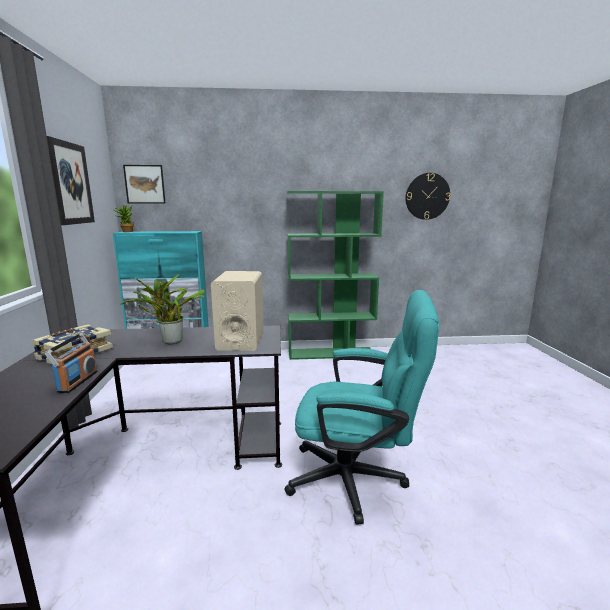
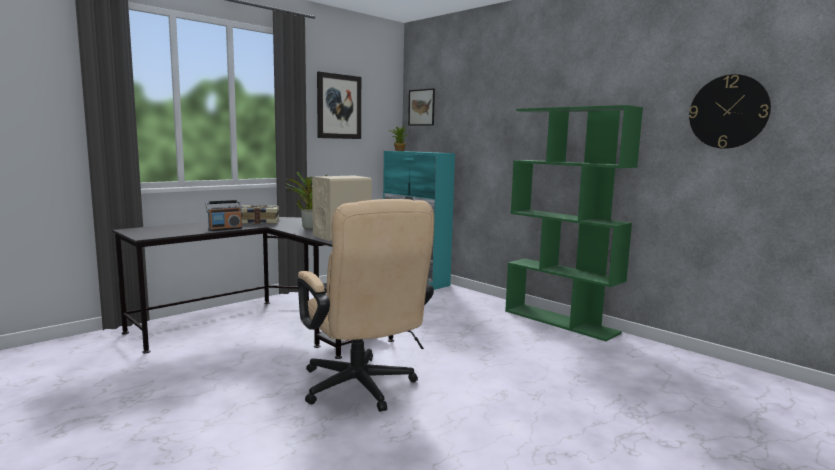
camera: 50 degrees right, 5 degrees down
turquoise office chair [284,290,439,525] -> beige office chair [297,199,434,412]

